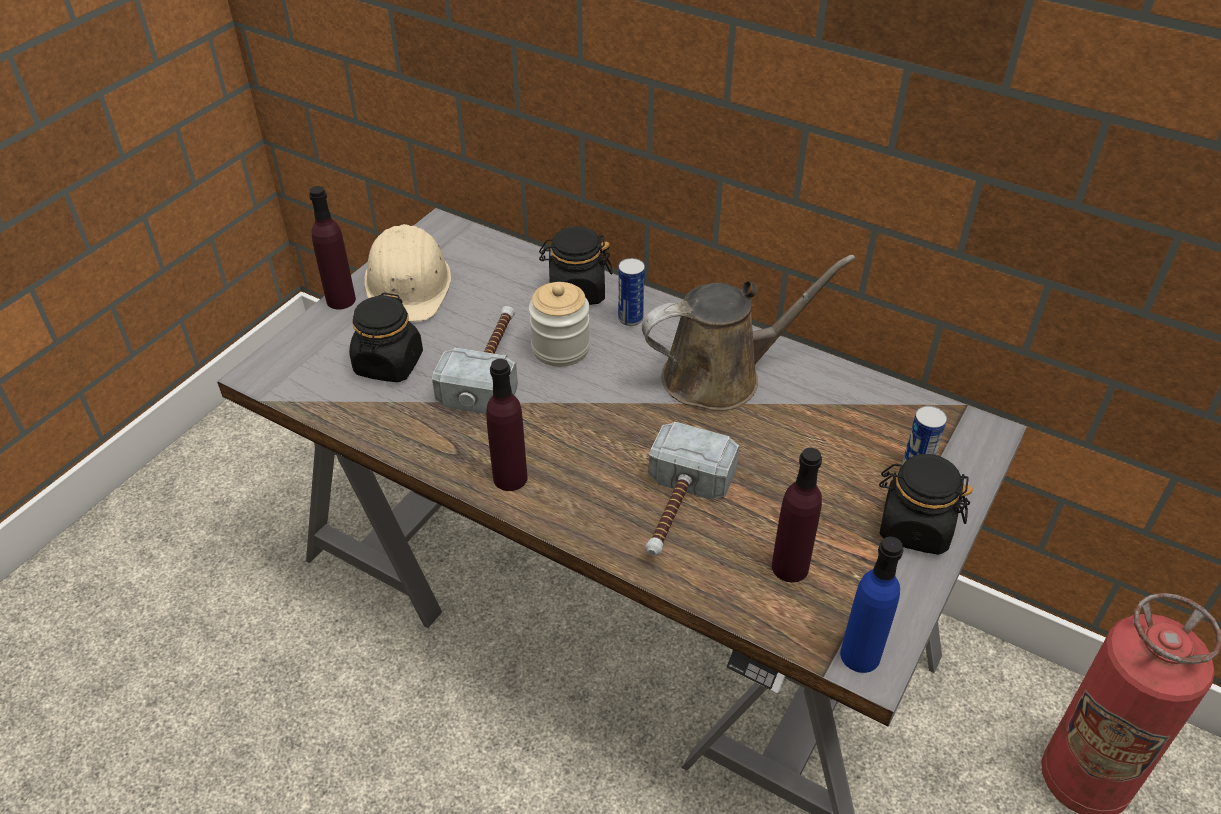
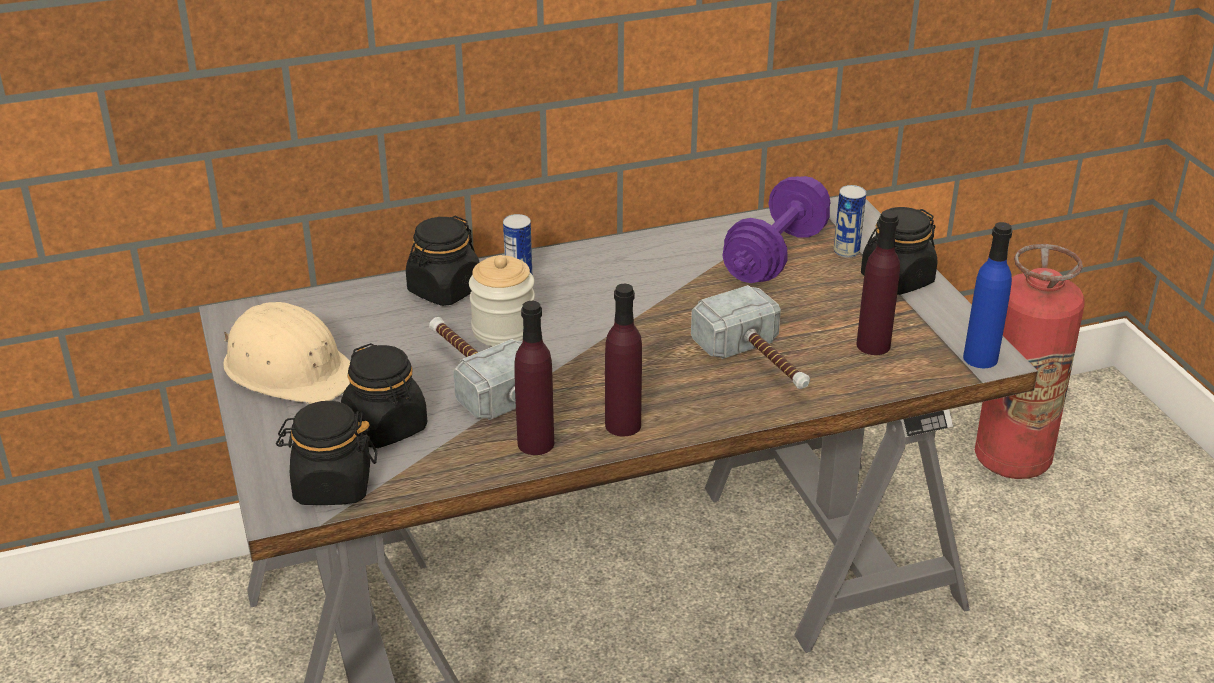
camera: 50 degrees left, 10 degrees down
purple bottle [309,186,356,310] -> purple bottle moved to [514,301,554,455]
brown watering can [642,255,856,411] -> none
none -> black jar [276,401,377,505]
none -> purple dumbbell [722,176,831,283]

